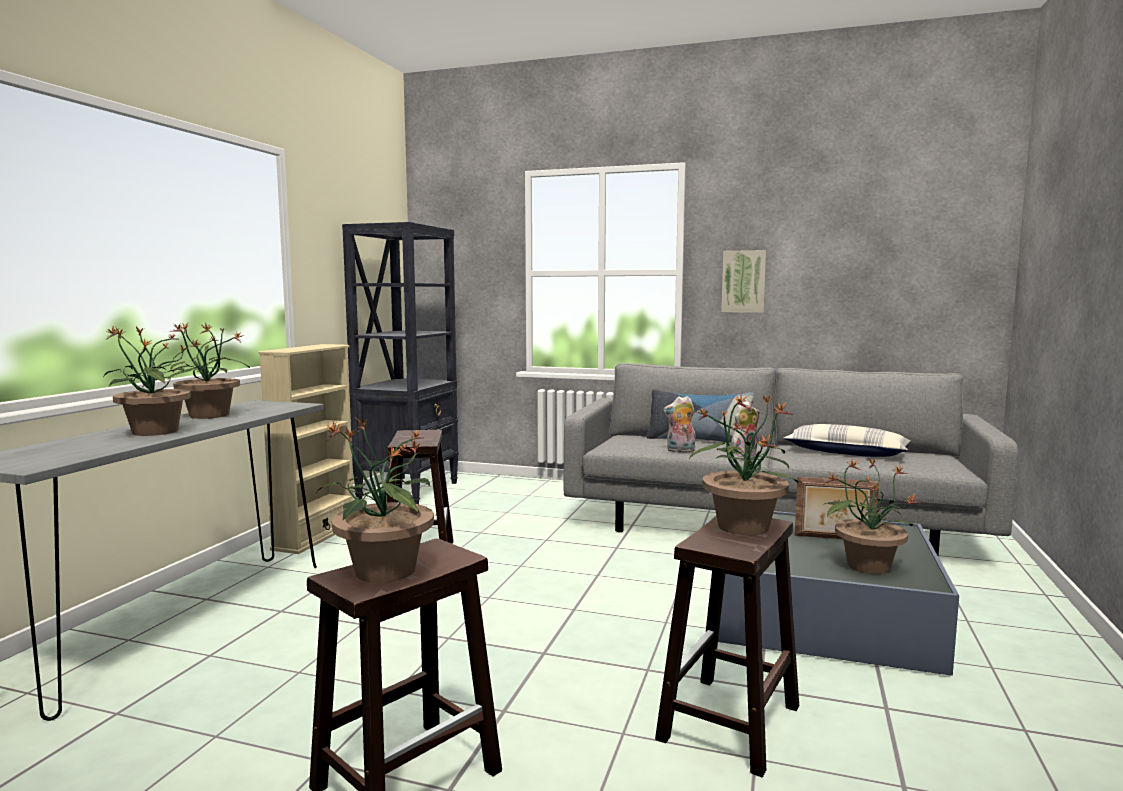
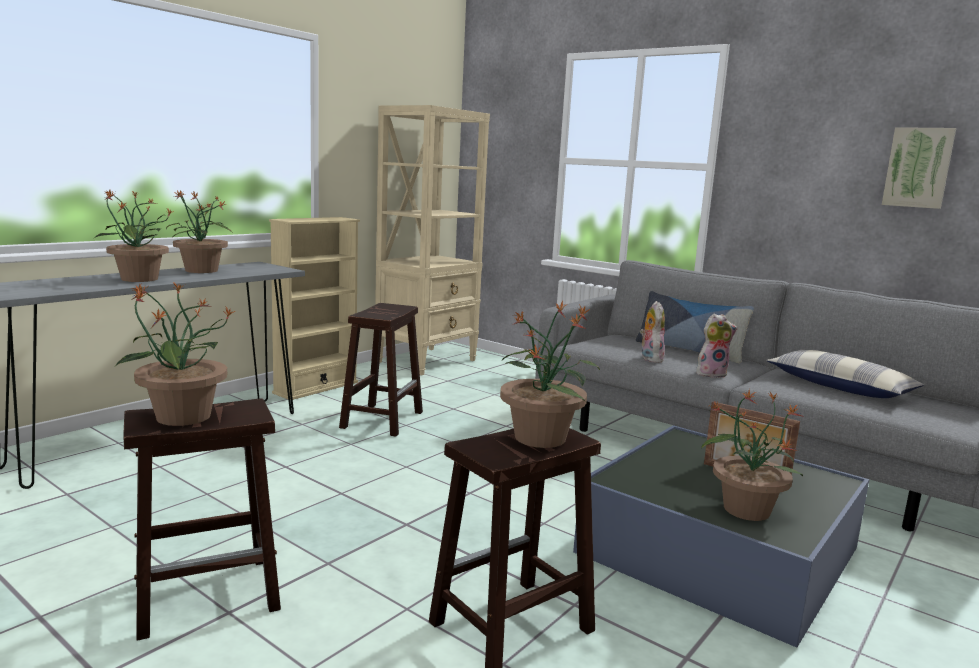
camera: 20 degrees right, 5 degrees up
black bookcase [342,222,459,504] -> beige bookcase [375,105,490,375]
plush toy [663,396,695,452] -> plush toy turned 75 degrees clockwise [640,301,665,363]
picture [721,250,766,313] -> picture moved to [882,127,956,209]

